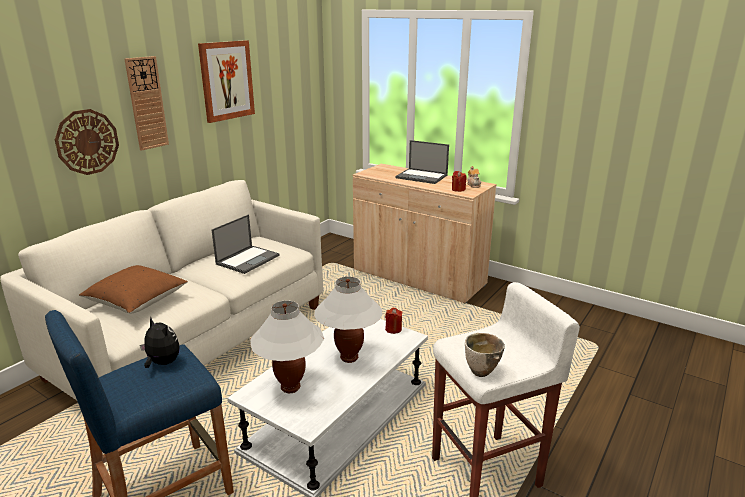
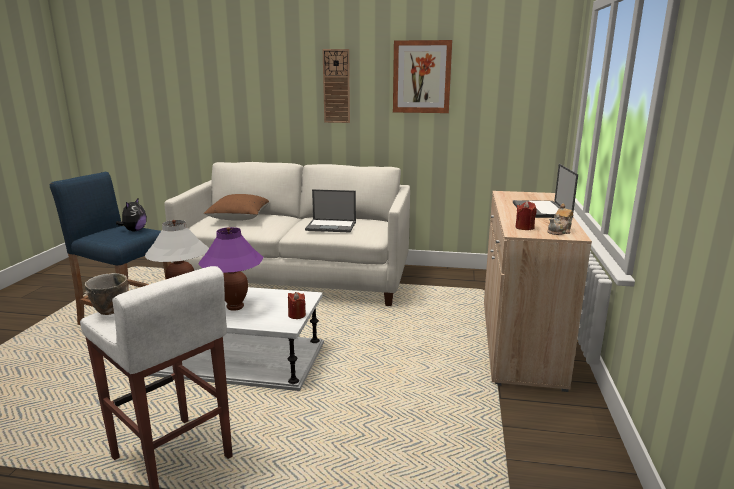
camera: 65 degrees right, 5 degrees down
wall clock [55,109,119,175] -> none
white table lamp [314,277,383,363] -> purple table lamp [198,227,263,311]

